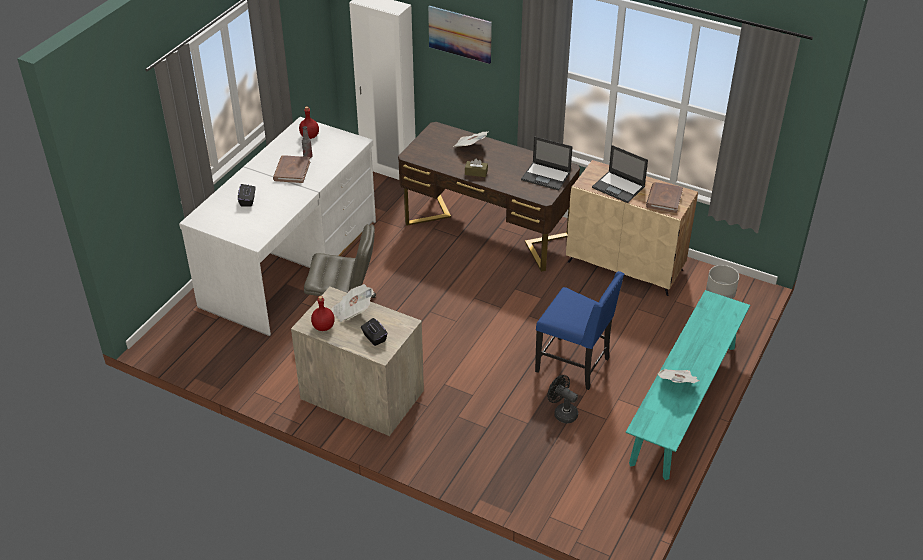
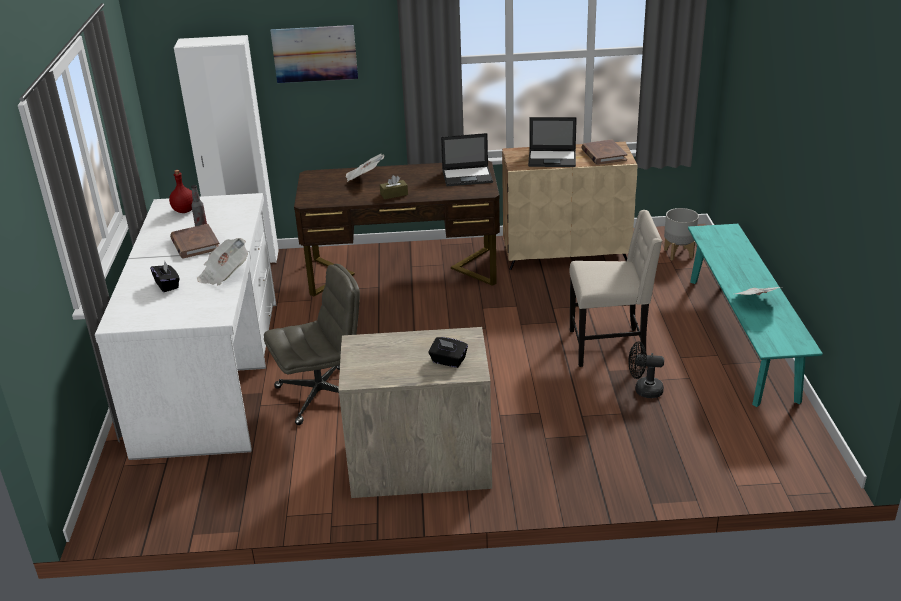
camera: 30 degrees left, 10 degrees down
red bottle [311,296,335,331] -> none
newspaper [331,284,374,322] -> newspaper moved to [197,238,248,285]
blue chair [535,271,624,390] -> beige chair [569,210,662,367]

